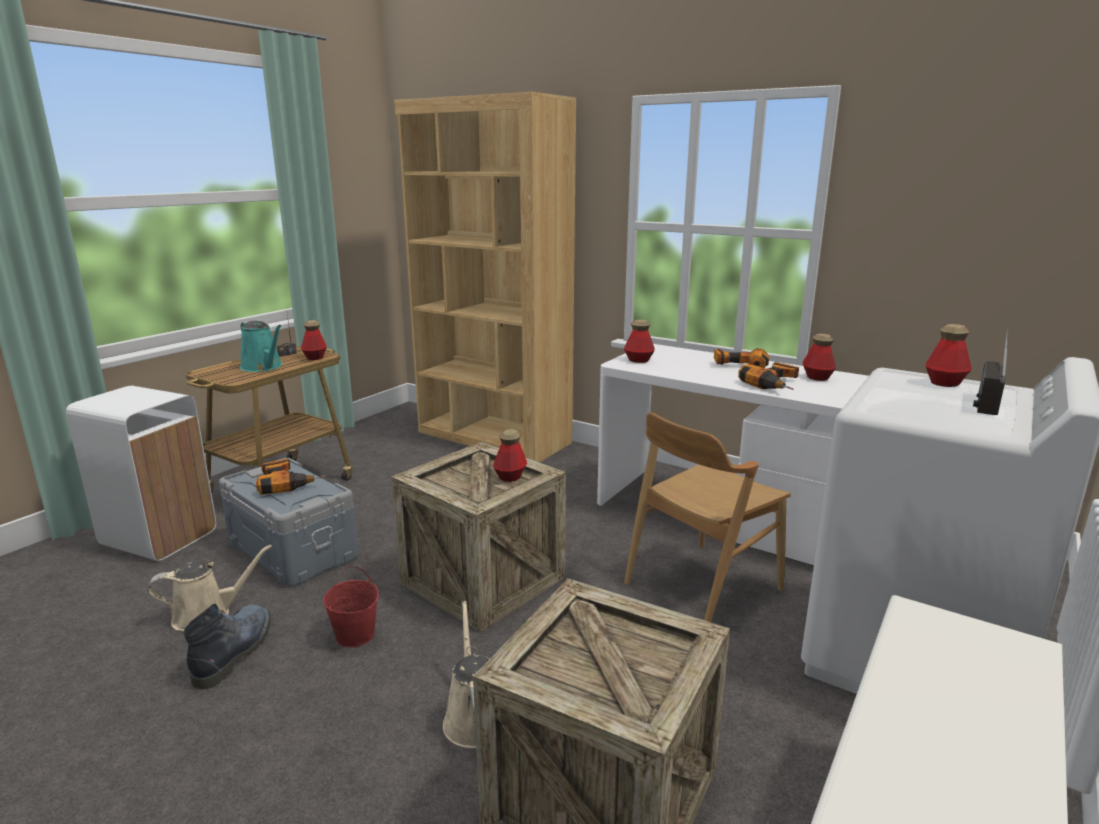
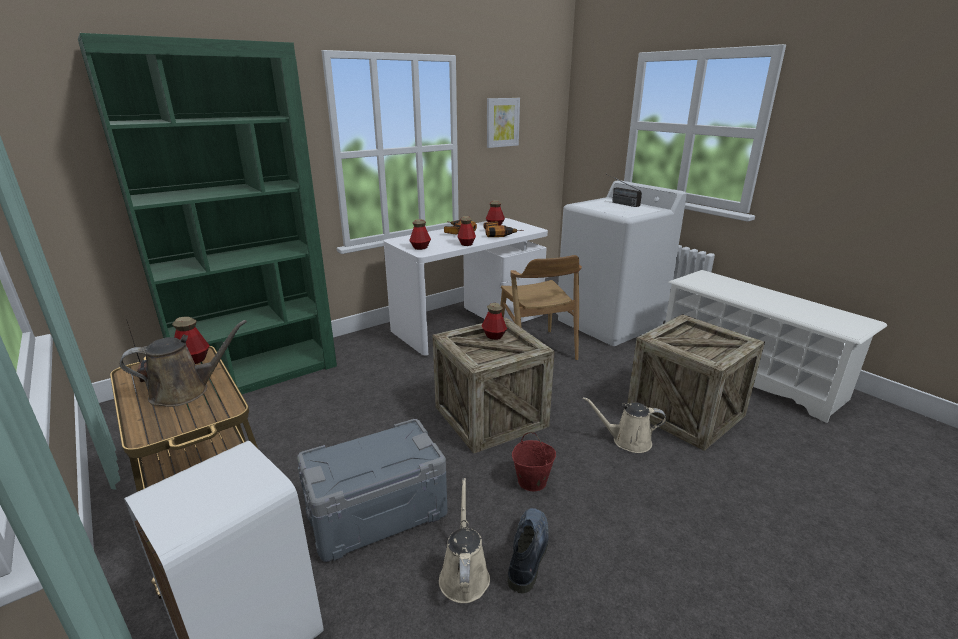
camera: 70 degrees left, 5 degrees up
boot [184,604,271,689] -> boot turned 75 degrees clockwise [507,508,549,593]
turquoise watering can [240,321,282,372] -> brown watering can [120,320,247,407]
power drill [256,459,326,495] -> none
brown bookcase [394,92,576,462] -> green bookcase [78,33,337,411]
bottle [926,324,972,387] -> bottle moved to [457,216,476,246]
none -> picture [487,98,520,148]

